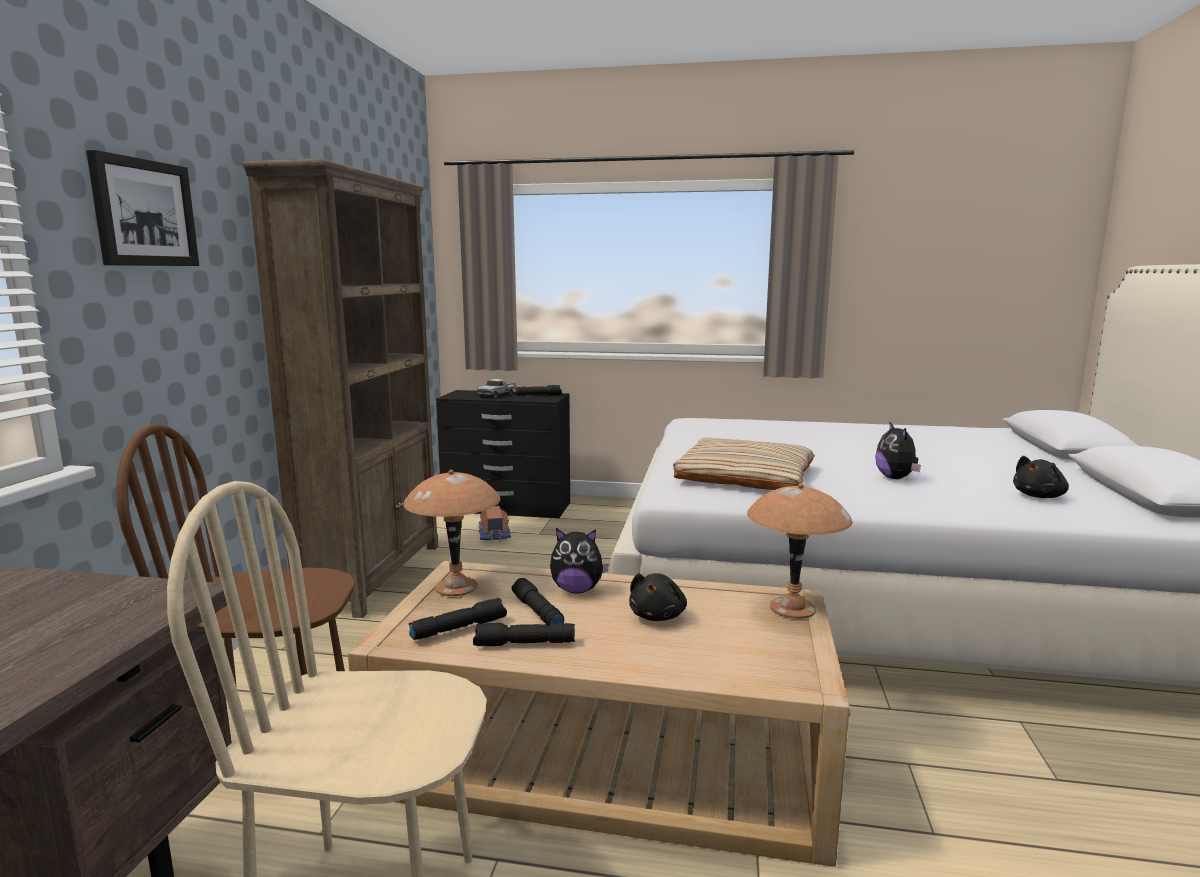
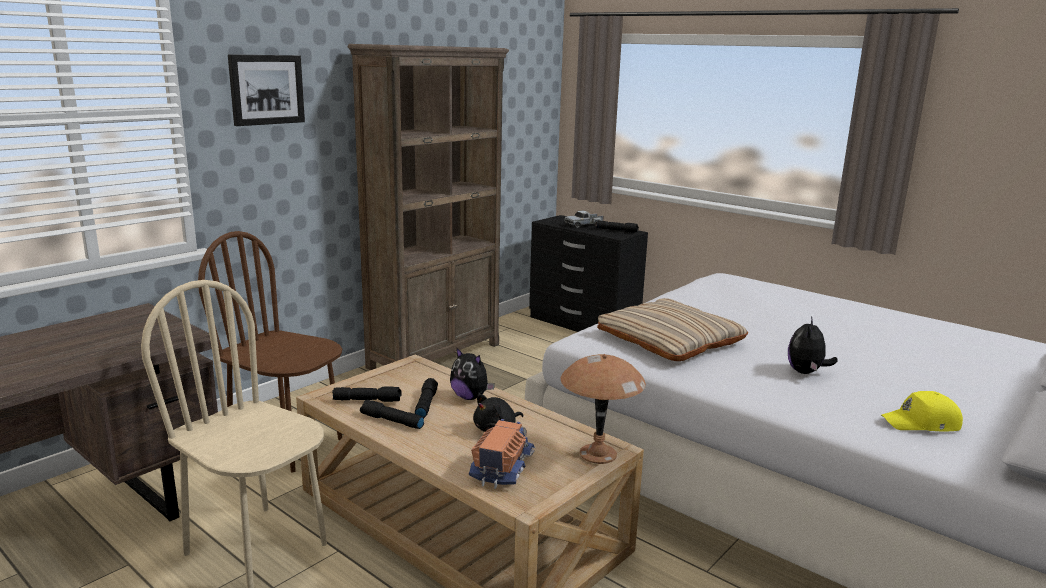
camera: 30 degrees right, 5 degrees up
brown table lamp [403,470,500,596] -> none
toy truck [478,505,511,543] -> toy truck moved to [469,419,536,489]
black plush toy [1013,456,1069,498] -> yellow cap [881,391,963,432]

